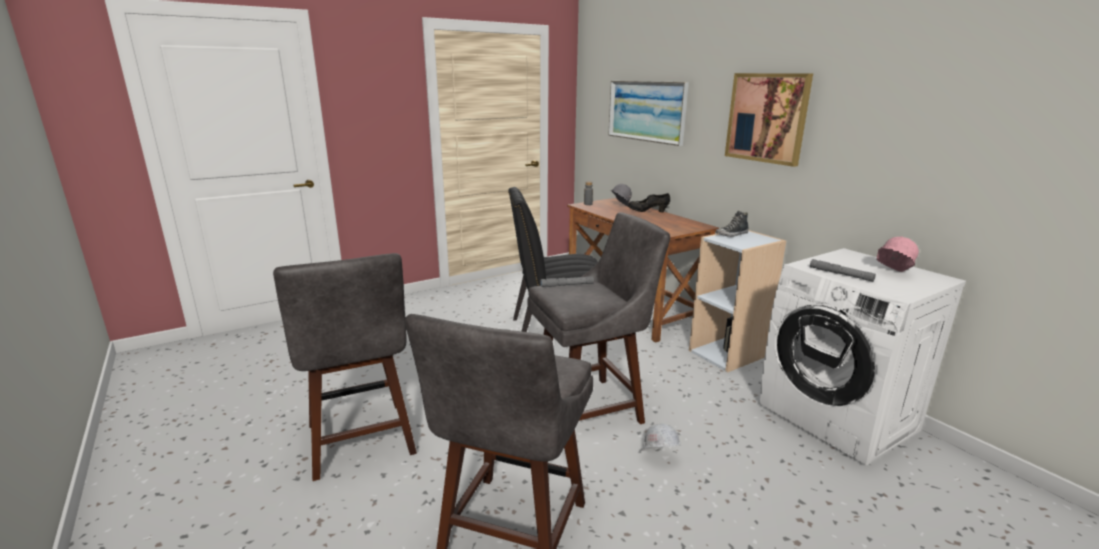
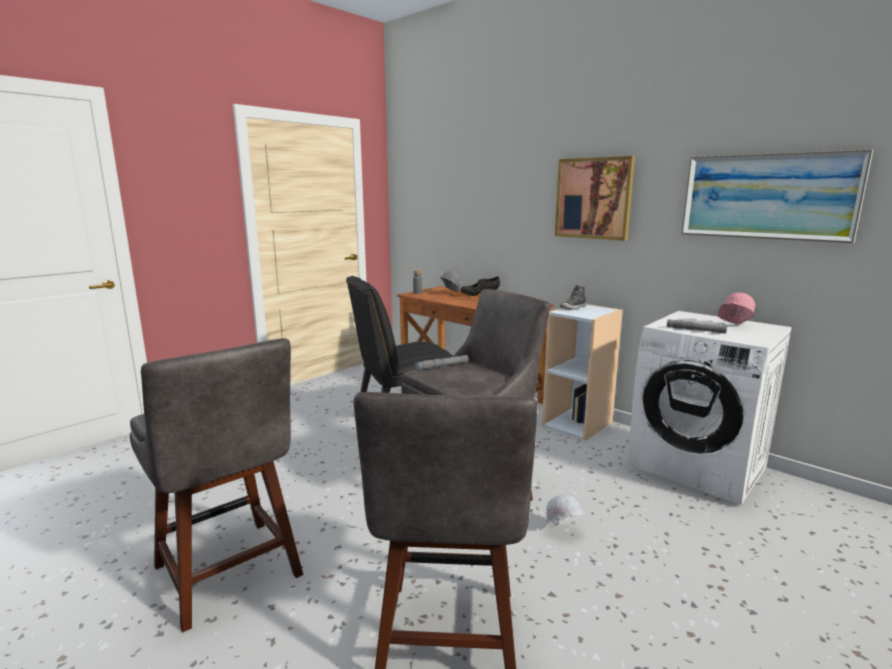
camera: 15 degrees left, 5 degrees down
picture [608,81,689,146] -> picture moved to [681,150,873,243]

